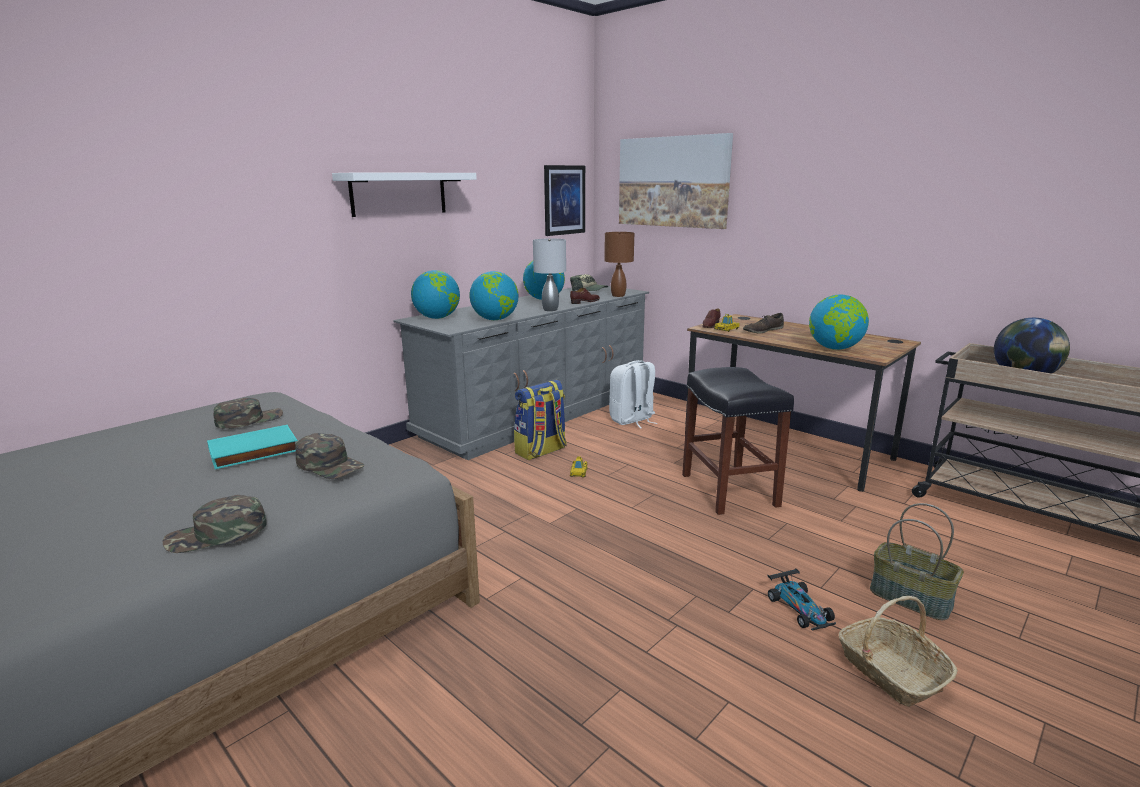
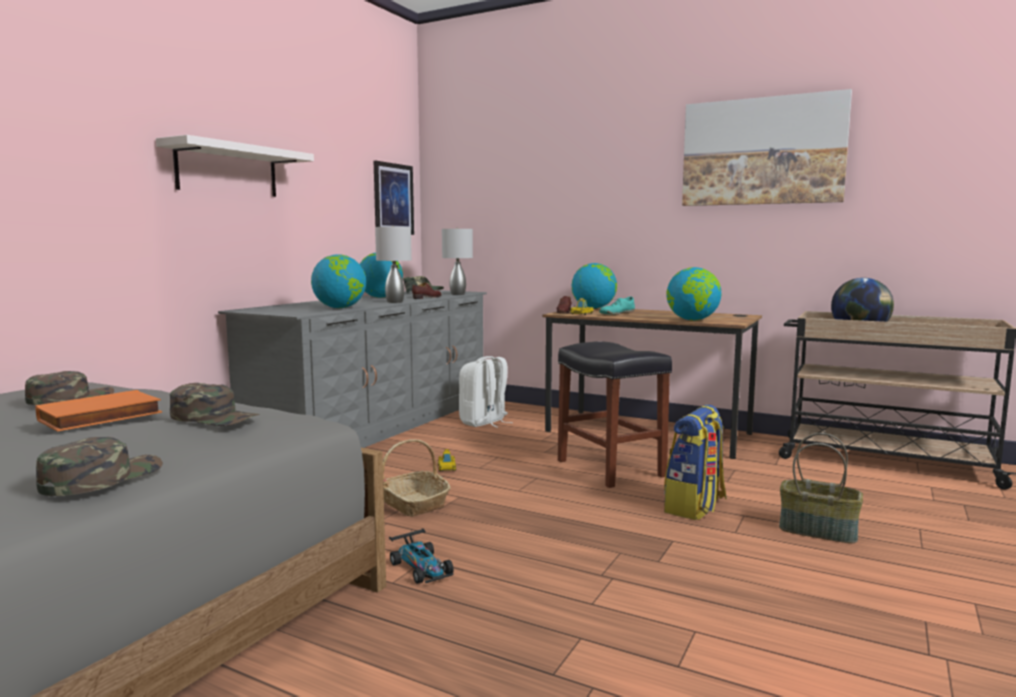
camera: 15 degrees left, 10 degrees down
green cap [163,495,267,553] -> green cap turned 150 degrees clockwise [36,437,163,496]
turquoise book [207,425,298,469] -> orange book [36,390,162,432]
globe [411,270,460,319] -> globe moved to [572,263,617,308]
backpack [514,380,567,460] -> backpack moved to [664,405,727,520]
brown table lamp [604,232,634,297] -> grey table lamp [442,228,473,295]
picture [619,133,733,229] -> picture moved to [682,89,852,206]
brown shoe [743,313,784,334] -> turquoise shoe [599,297,635,315]
toy car [767,568,836,630] -> toy car moved to [389,529,454,584]
basket [839,596,958,707] -> basket moved to [383,439,451,517]

